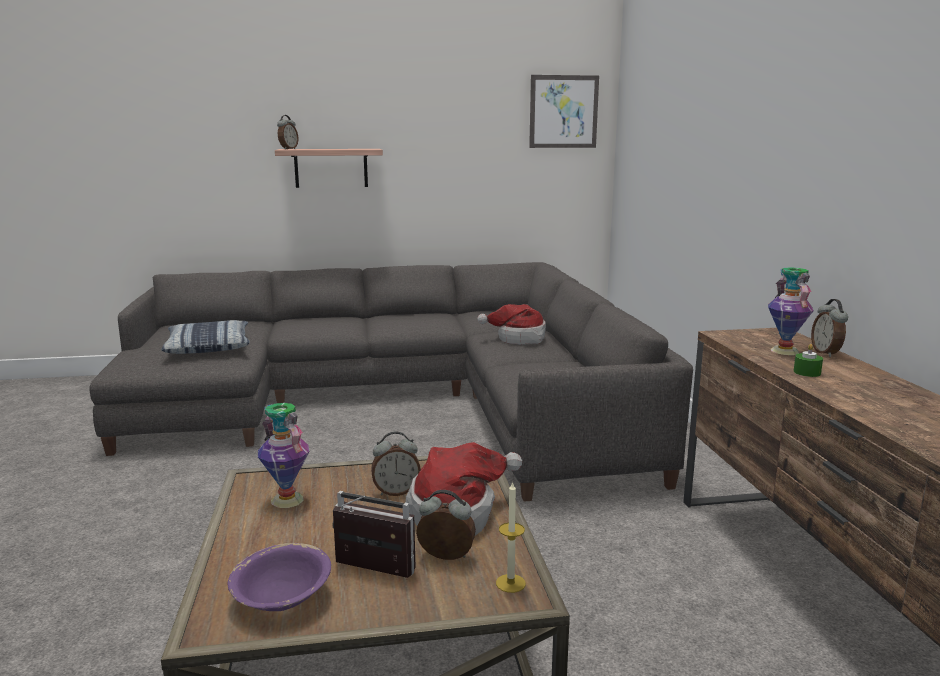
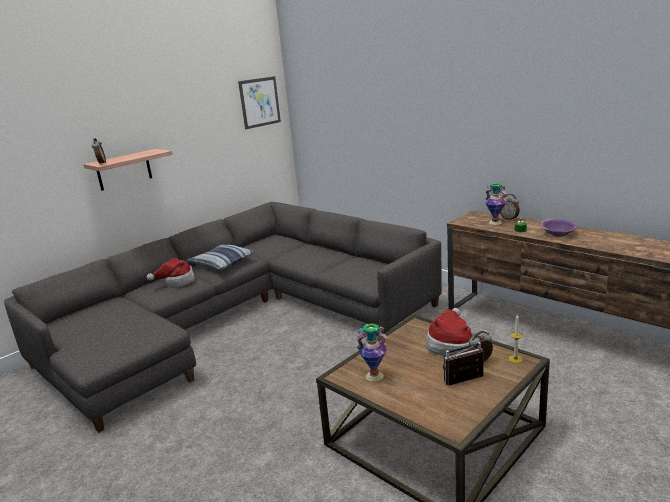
camera: 35 degrees left, 5 degrees up
pillow [161,320,250,354] -> pillow moved to [186,245,254,270]
purple bowl [228,543,331,611] -> purple bowl moved to [540,219,577,237]
alarm clock [371,431,421,496] -> none
hat [477,304,546,345] -> hat moved to [147,258,195,288]

